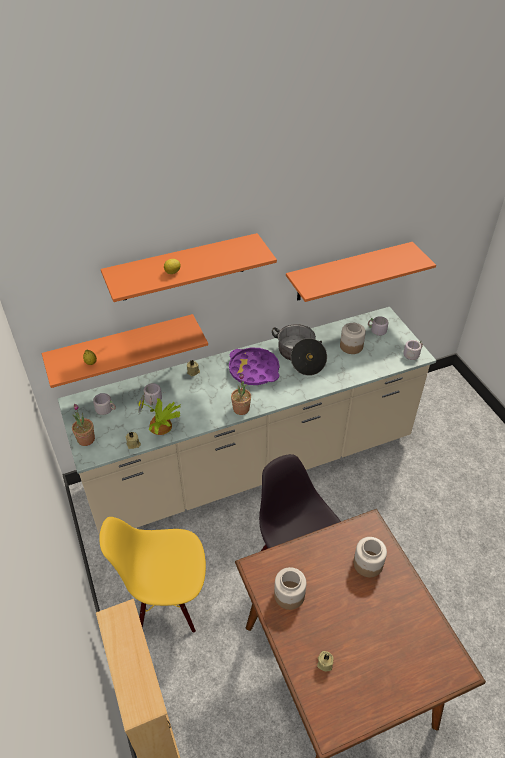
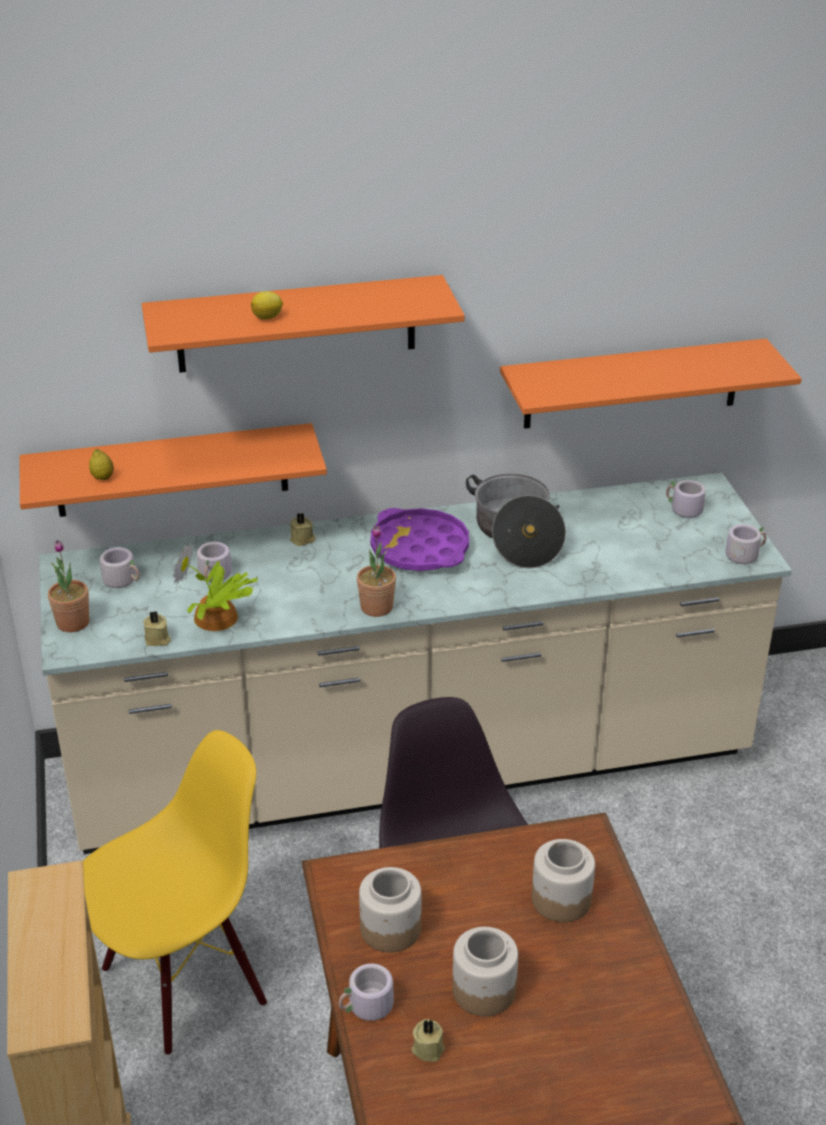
camera: 10 degrees right, 10 degrees down
yellow chair [99,517,206,633] -> yellow chair turned 135 degrees clockwise [83,730,267,1056]
jar [340,323,366,354] -> jar moved to [452,927,518,1016]
none -> grey mug [338,964,405,1021]

